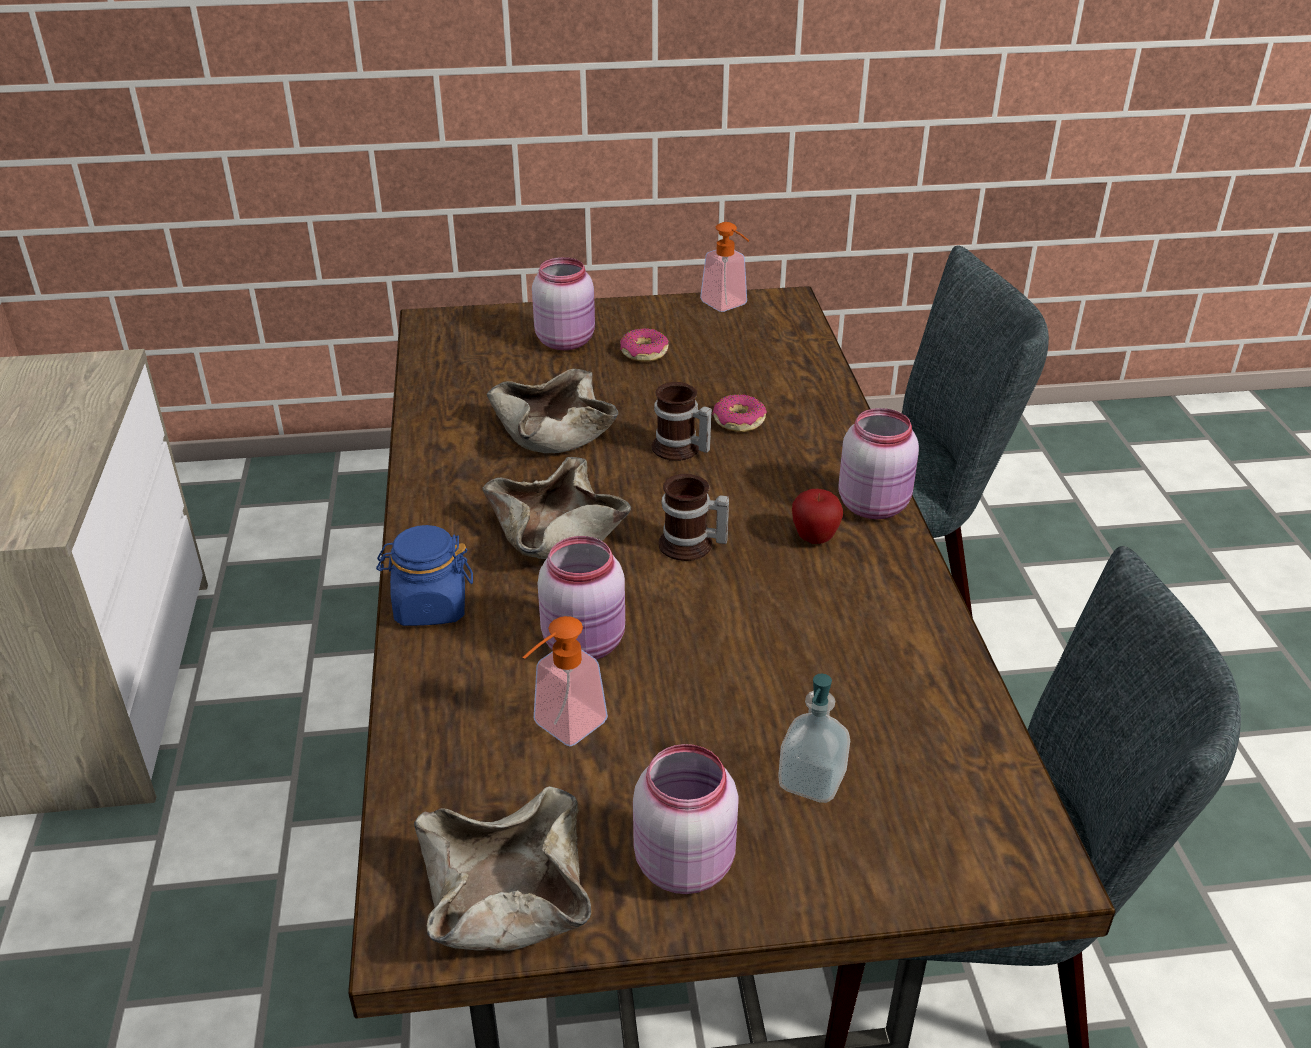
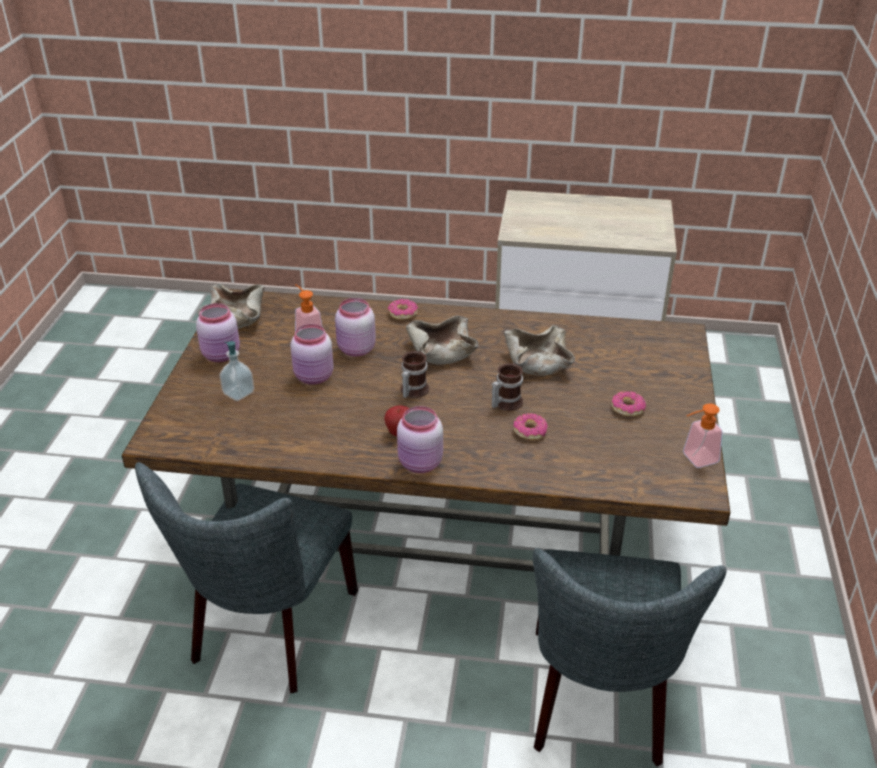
camera: 105 degrees right, 0 degrees up
blue jar [376,525,473,626] -> donut [388,299,418,320]
pink jar [532,257,595,350] -> pink jar moved to [291,324,334,385]

